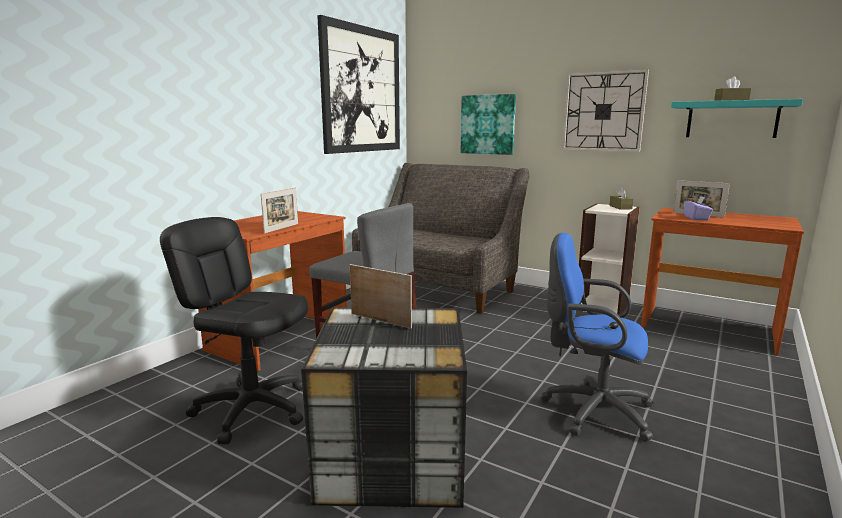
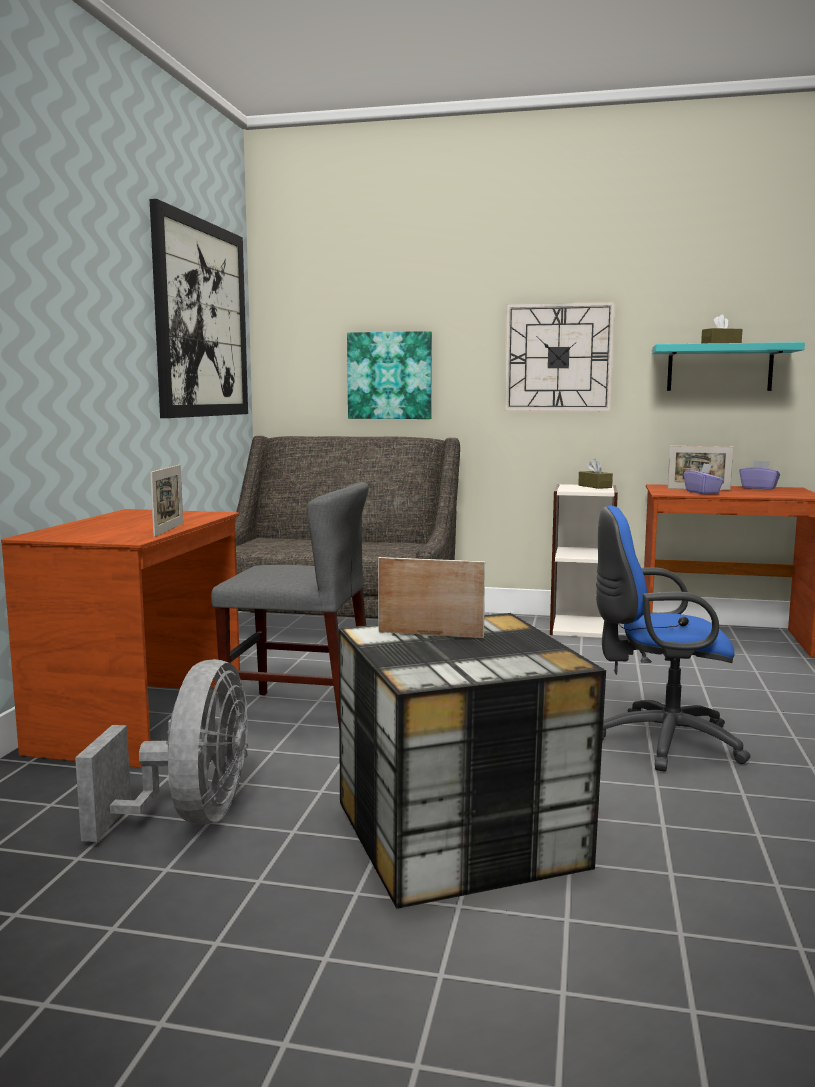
camera: 20 degrees left, 5 degrees down
black office chair [160,217,308,445] -> grey fan [75,659,248,842]
none -> purple tissue box [739,460,780,490]

